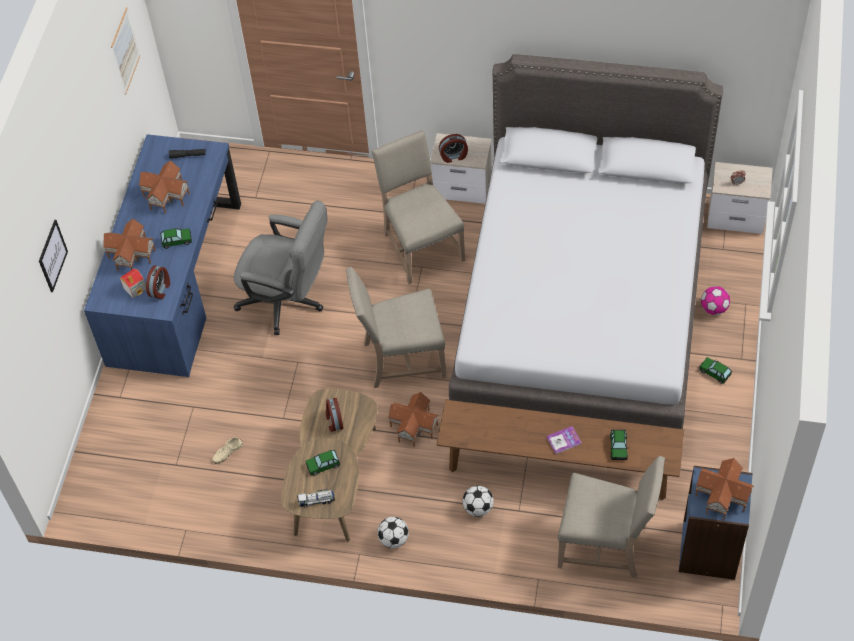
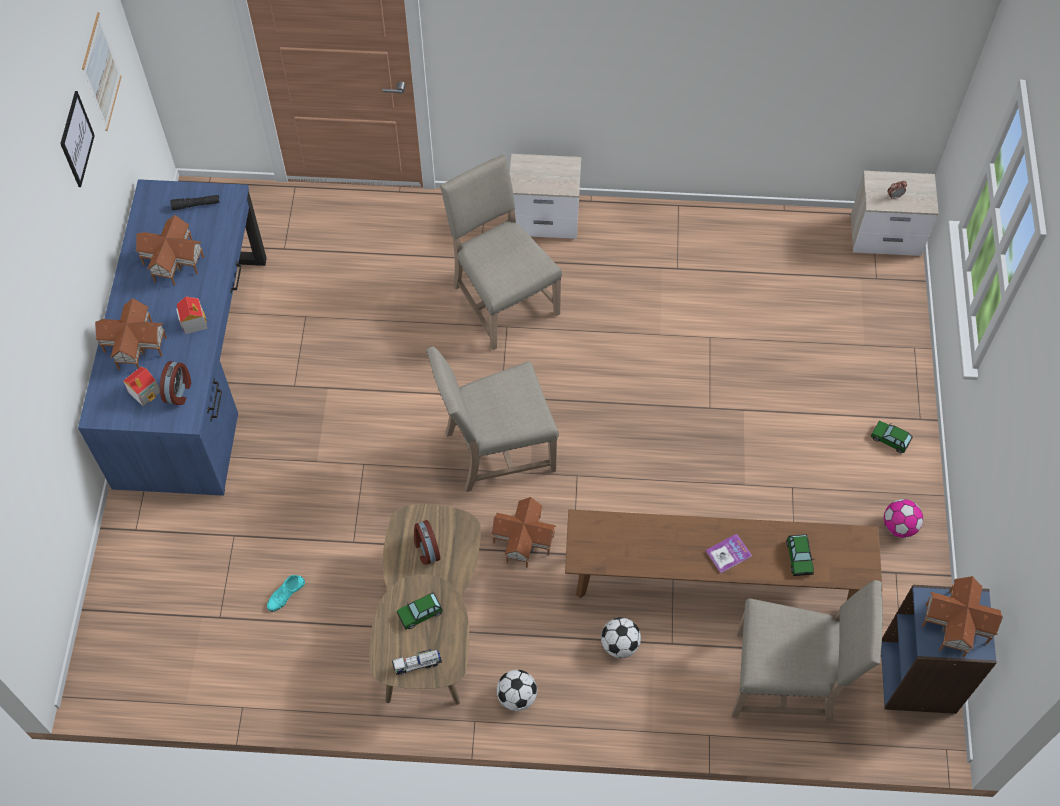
camera: 10 degrees left, 5 degrees up
picture [39,220,68,292] -> picture moved to [60,91,95,187]
toy car [160,228,192,249] -> toy house [176,297,207,334]
beige shoe [212,437,243,464] -> turquoise shoe [267,575,305,612]
grey office chair [234,201,328,335] -> none
alarm clock [439,134,468,163] -> none
grey bed [449,54,723,429] -> none
football [701,286,730,315] -> football moved to [884,499,923,538]

